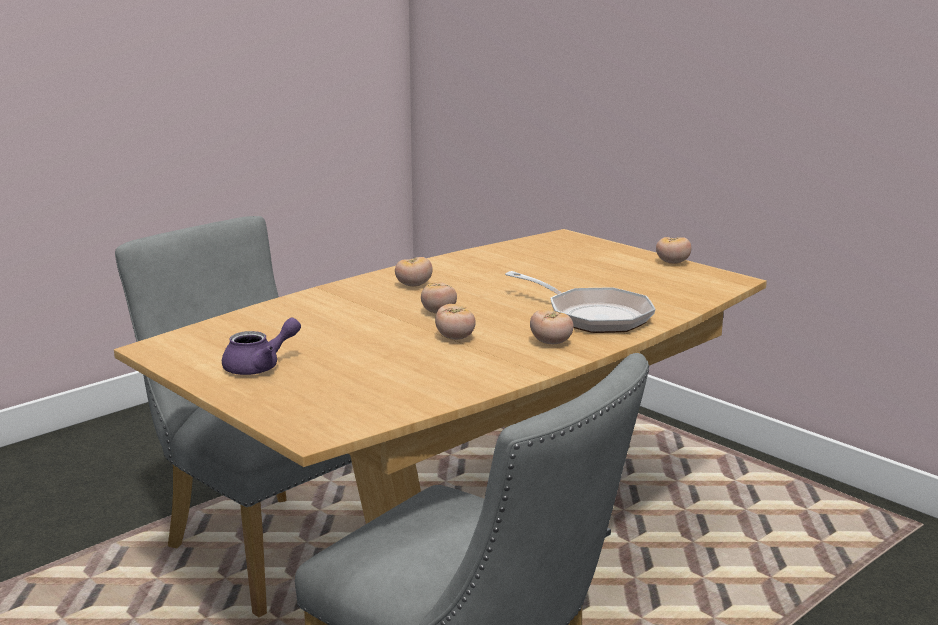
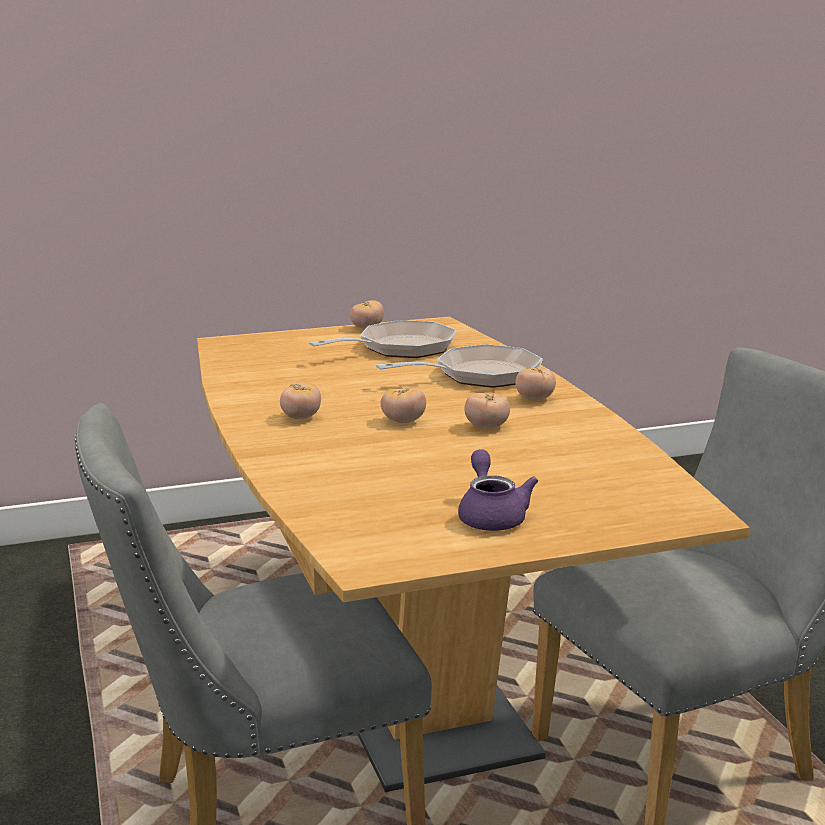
camera: 65 degrees left, 0 degrees up
none -> frying pan [309,320,456,358]

